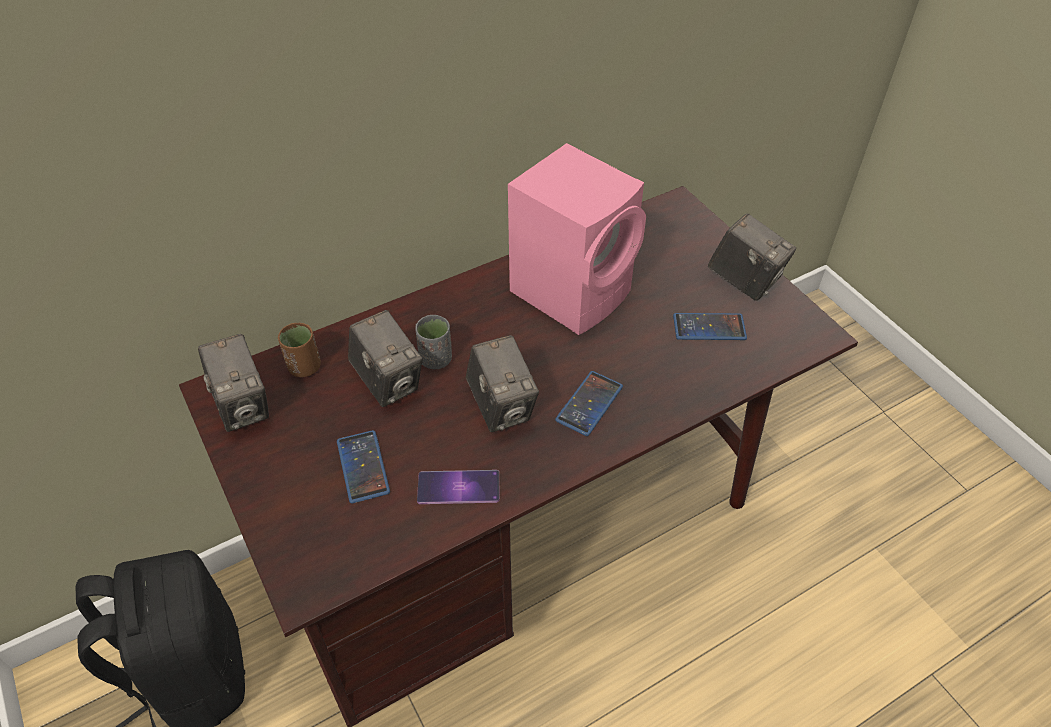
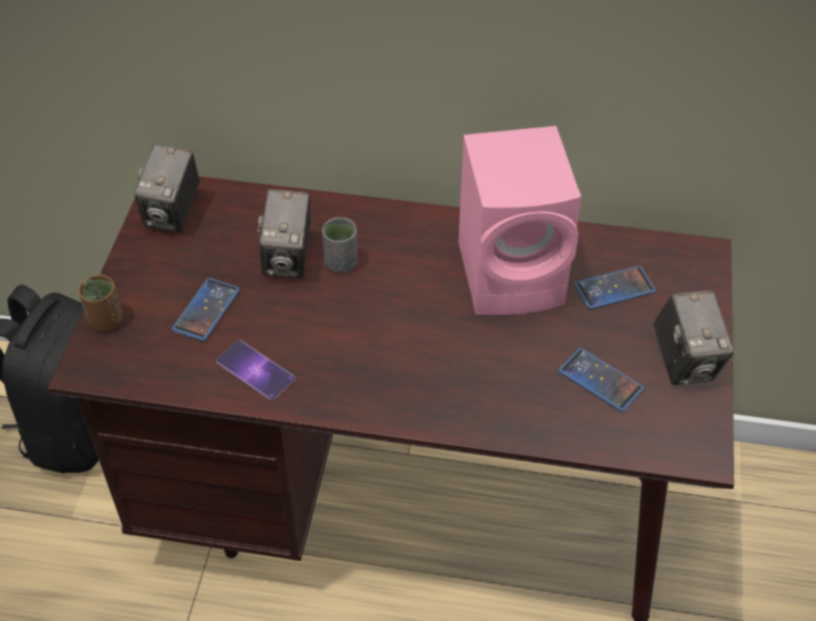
camera: 40 degrees right, 0 degrees up
brown cup [278,323,321,377] -> brown cup moved to [78,275,123,332]
camera [466,335,539,432] -> none
phone [555,371,623,436] -> phone moved to [574,266,656,310]

